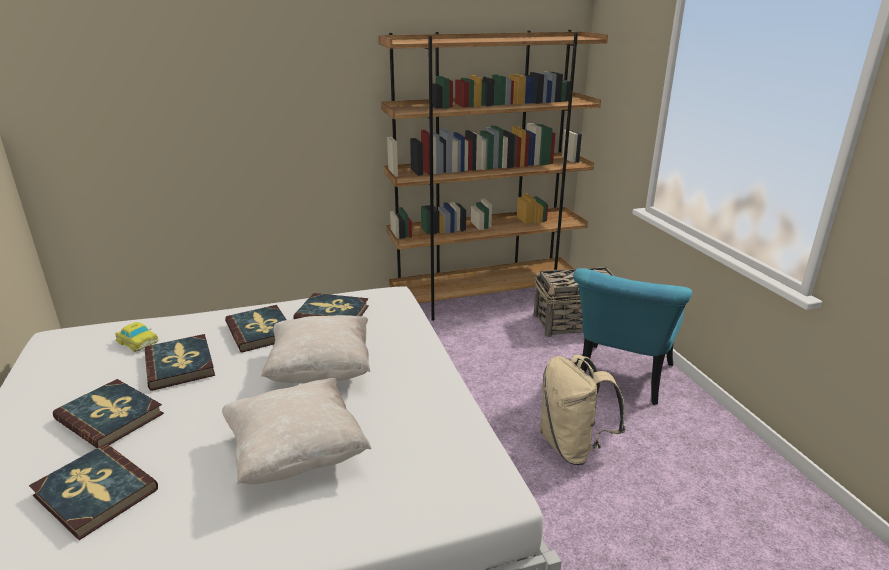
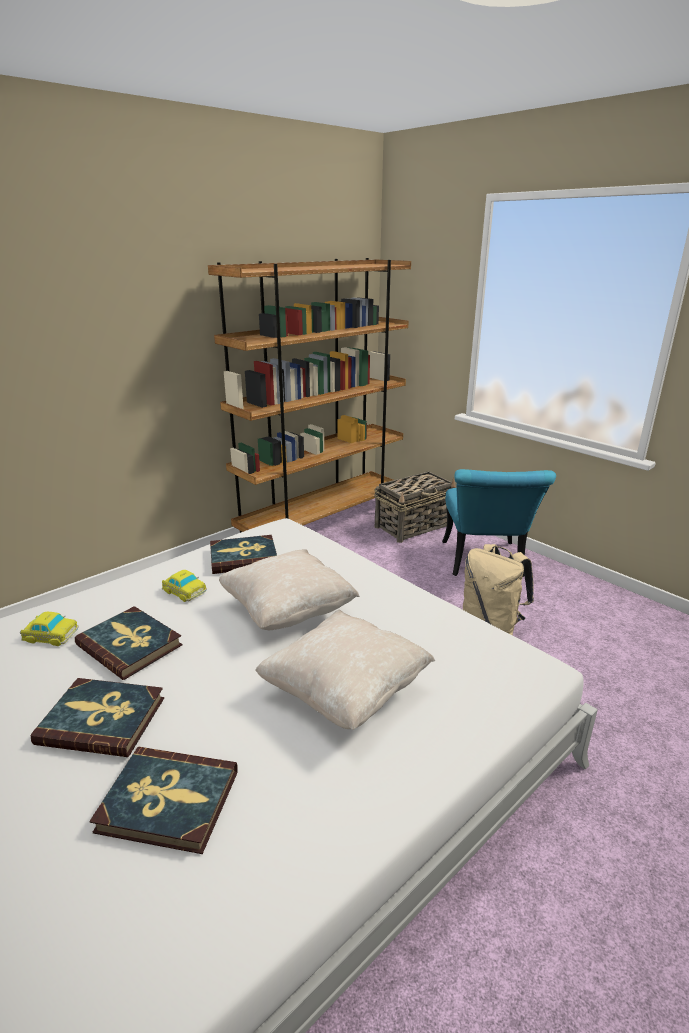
camera: 25 degrees left, 0 degrees up
book [225,305,287,352] -> toy car [162,570,207,602]

